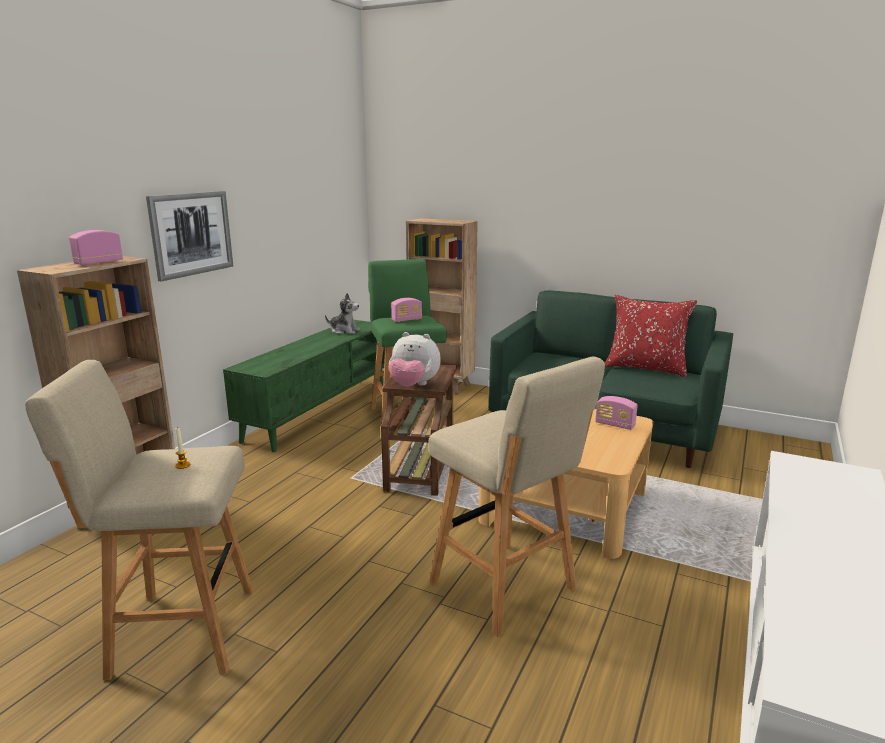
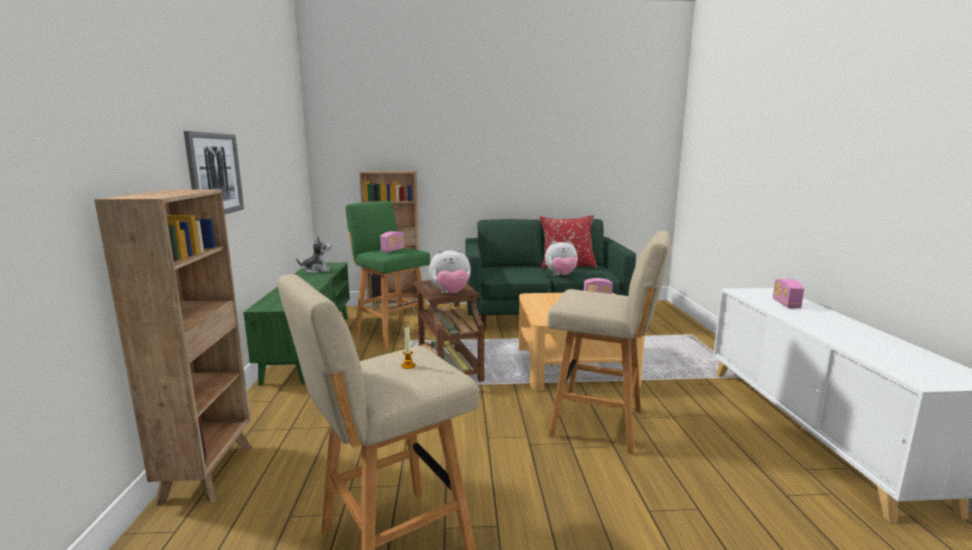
camera: 30 degrees left, 5 degrees down
radio [69,230,123,266] -> radio moved to [773,279,804,309]
none -> plush toy [545,241,578,275]

